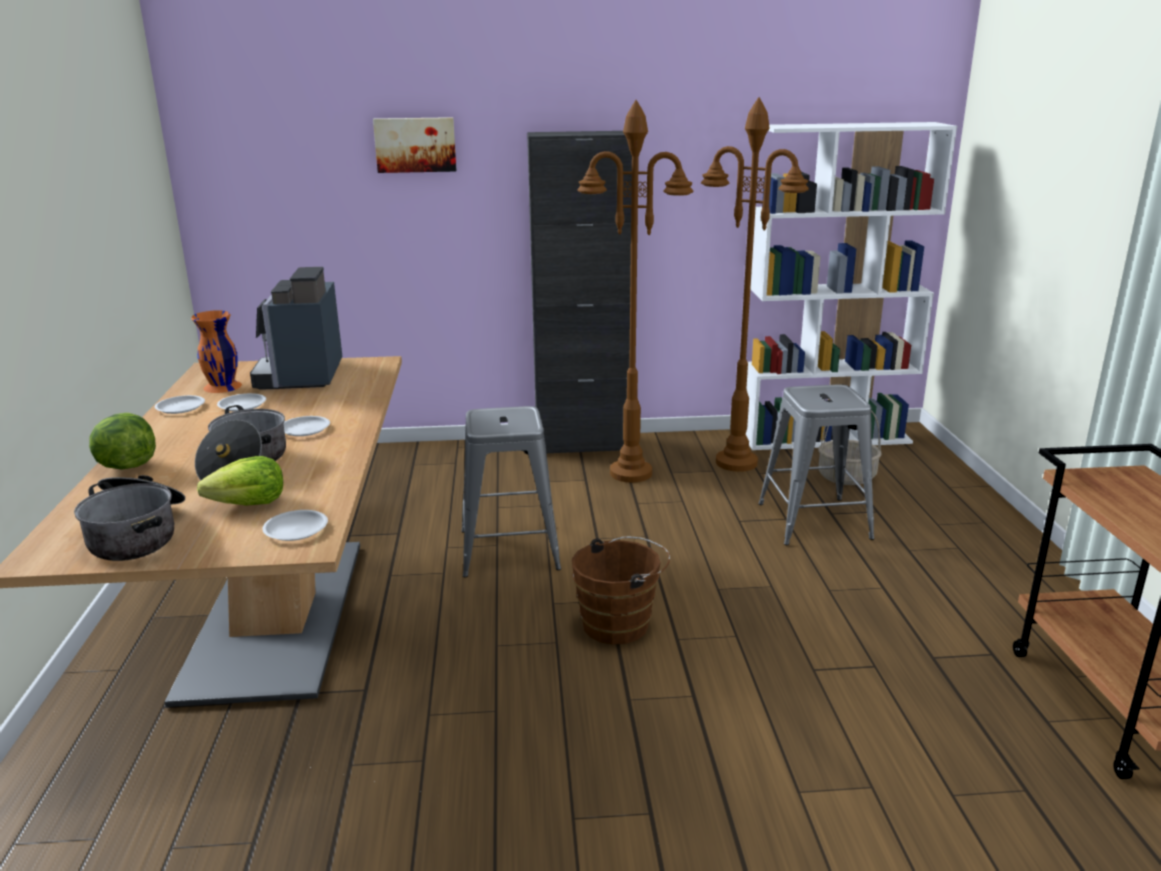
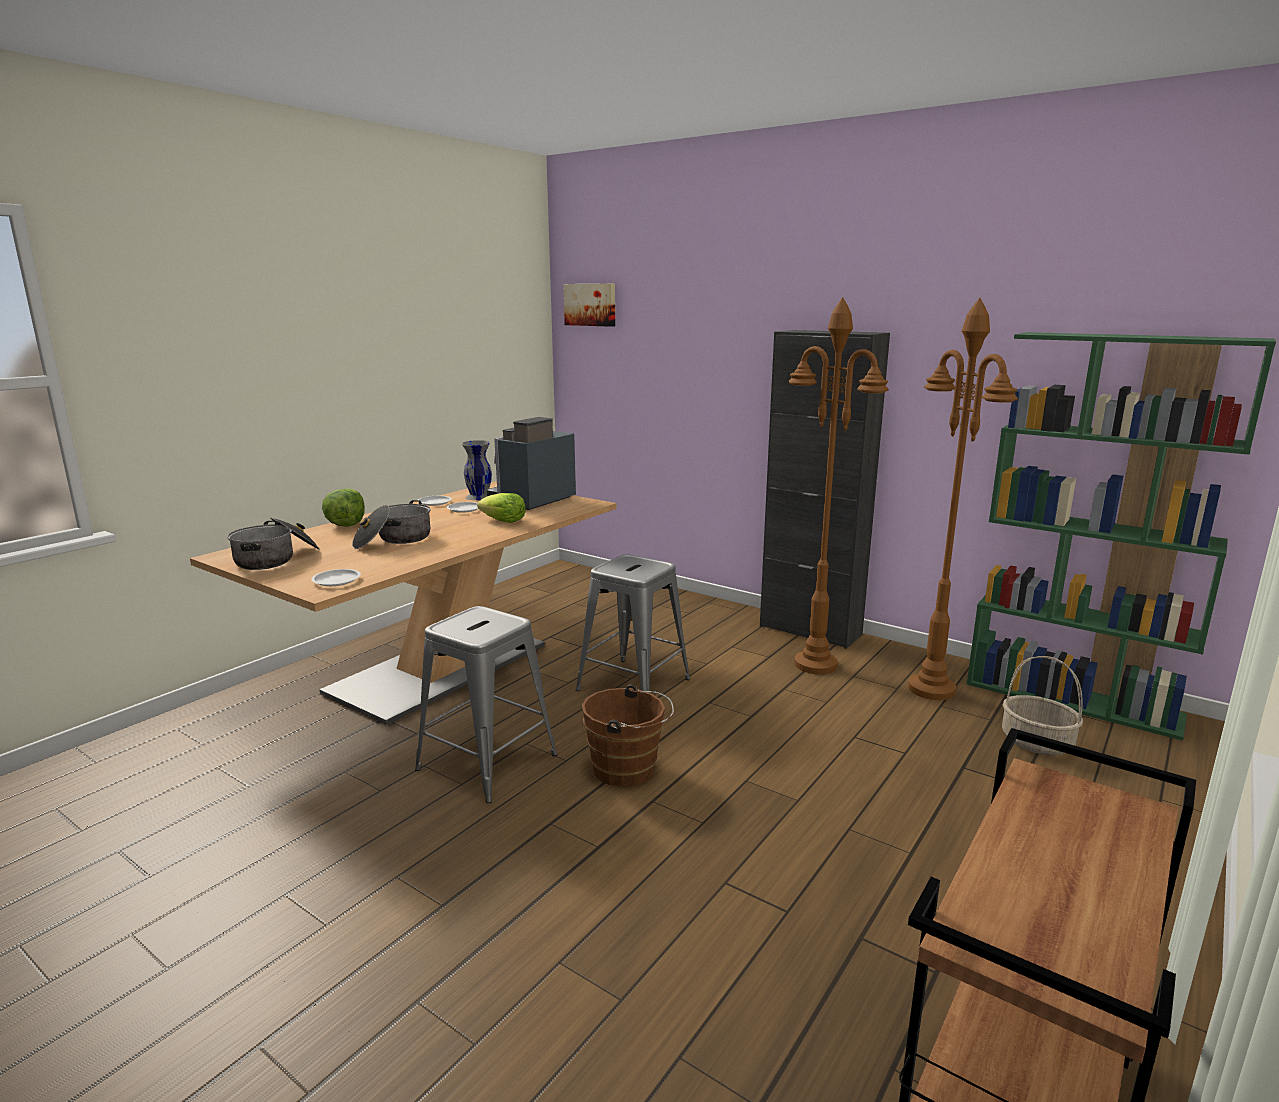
camera: 40 degrees right, 5 degrees down
orange vase [191,310,242,393] -> grey vase [462,440,492,500]
lettuce [197,456,283,506] -> lettuce moved to [477,493,526,523]
white plate [284,416,330,436] -> none
picture [373,117,457,173] -> picture moved to [563,284,615,327]
white bookcase [746,122,957,450] -> green bookcase [966,332,1276,741]
grey stool [758,384,874,545] -> grey stool moved to [415,606,557,803]

